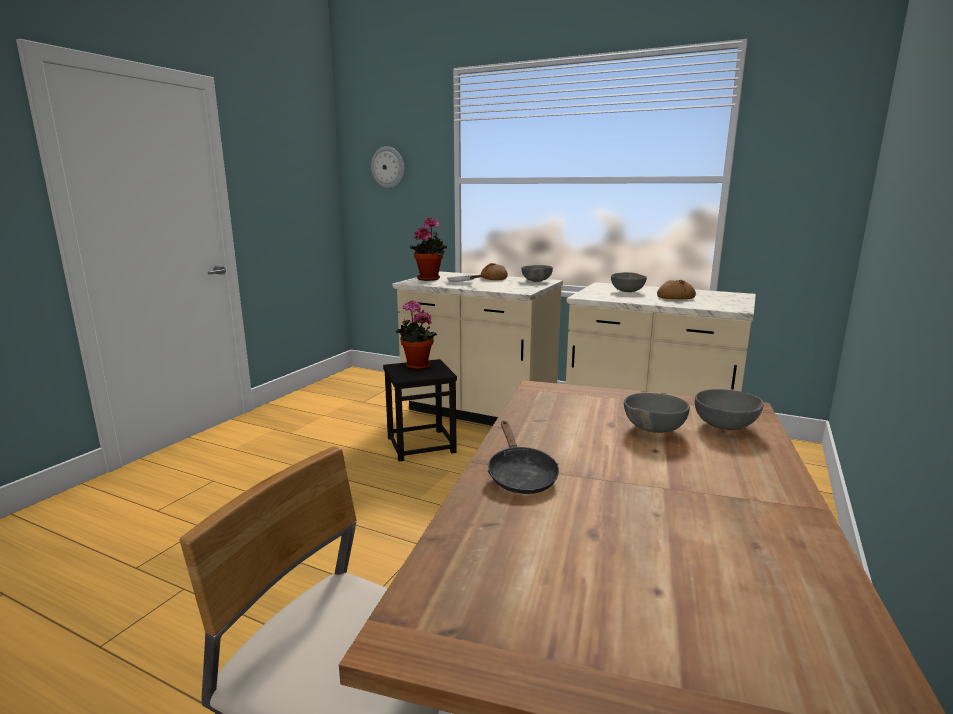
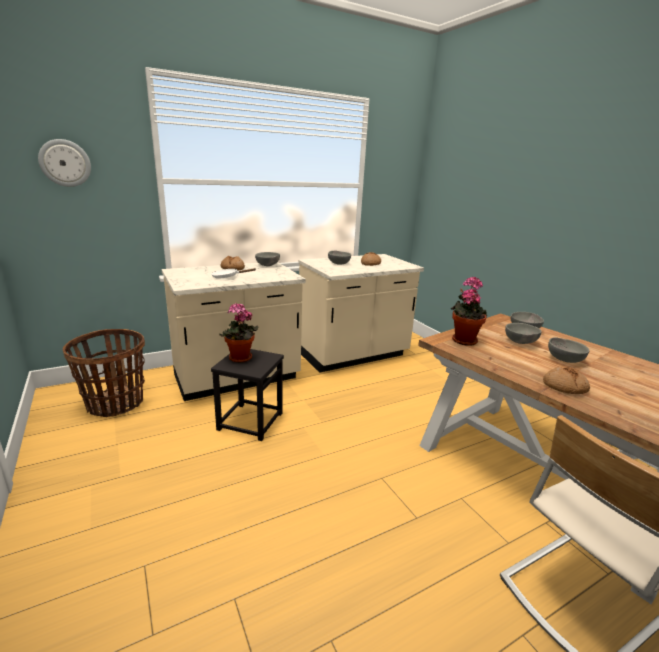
camera: 55 degrees left, 5 degrees up
potted plant [410,217,447,281] -> potted plant moved to [451,276,487,346]
black frying pan [487,421,559,494] -> bread [543,367,590,394]
none -> basket [63,329,145,417]
none -> grey bowl [548,337,589,363]

